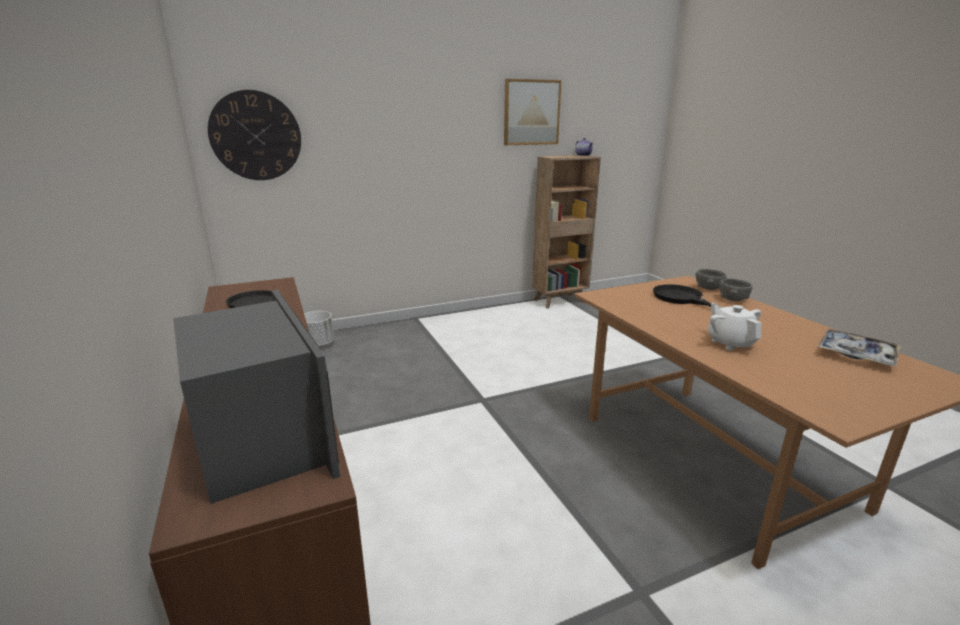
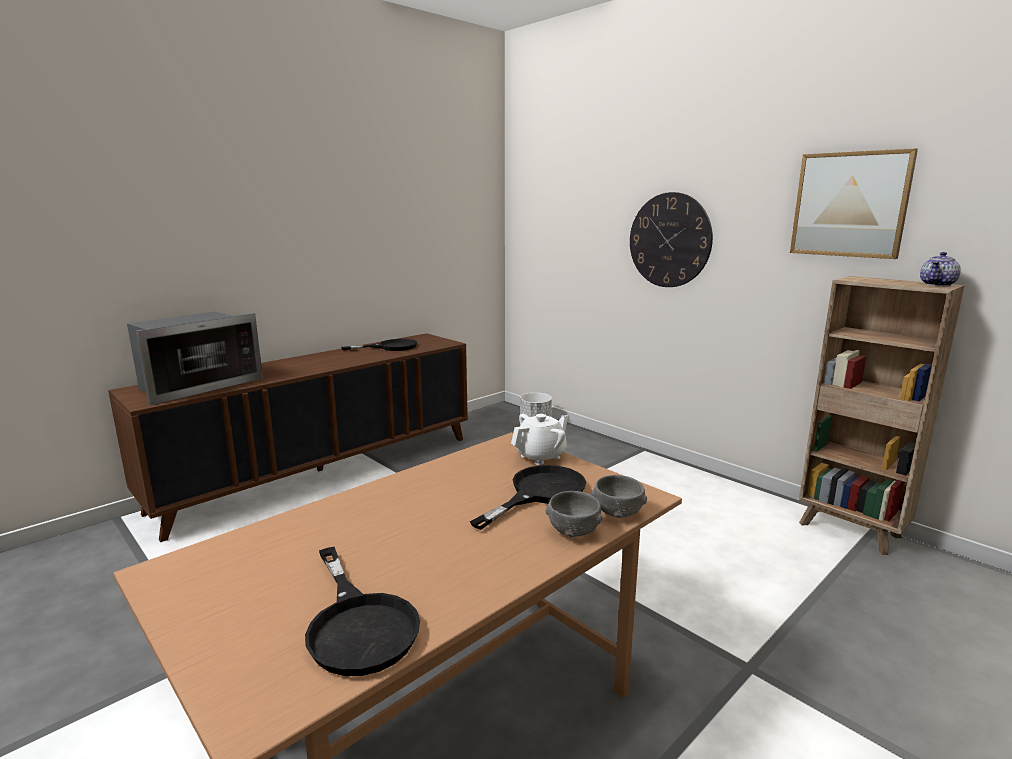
camera: 70 degrees right, 5 degrees down
wall clock [208,90,301,180] -> wall clock moved to [630,192,713,287]
white teapot [708,303,761,351] -> white teapot moved to [511,414,568,465]
tray [818,329,901,366] -> black frying pan [305,547,420,676]

